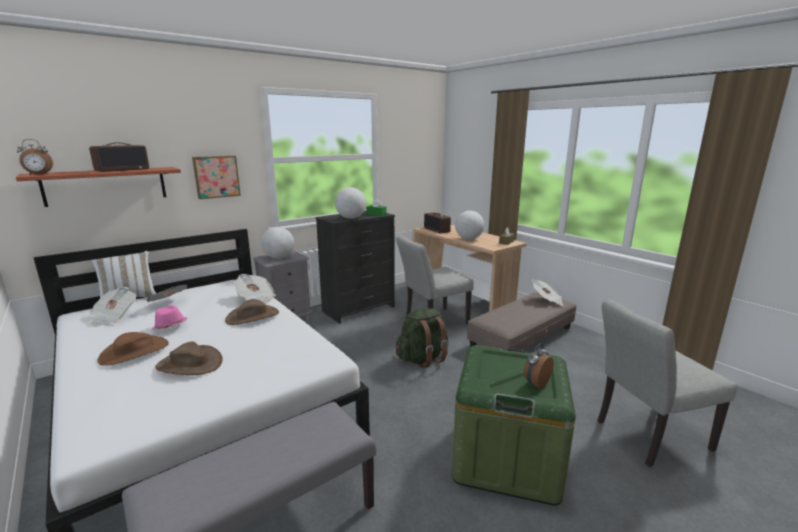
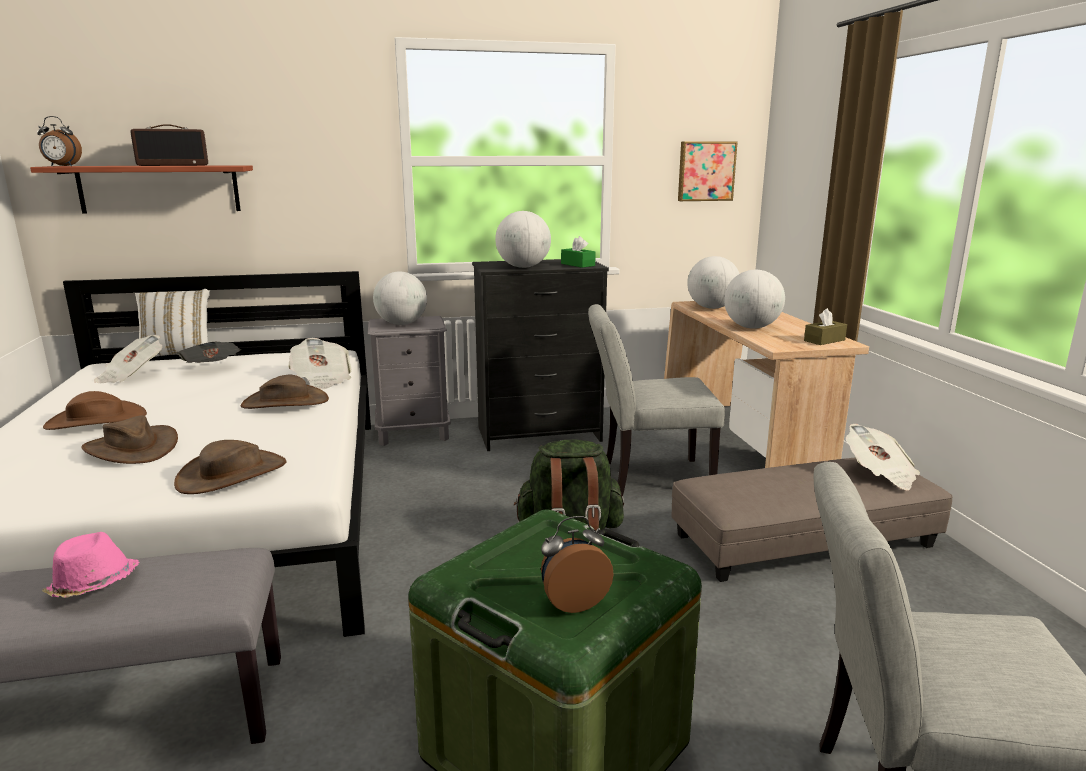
camera: 25 degrees right, 0 degrees up
pink hat [152,305,187,330] -> pink hat moved to [42,532,139,598]
picture [192,156,241,199] -> picture moved to [678,141,738,201]
radio [424,213,451,234] -> globe [687,256,739,309]
none -> brown hat [174,440,287,494]

